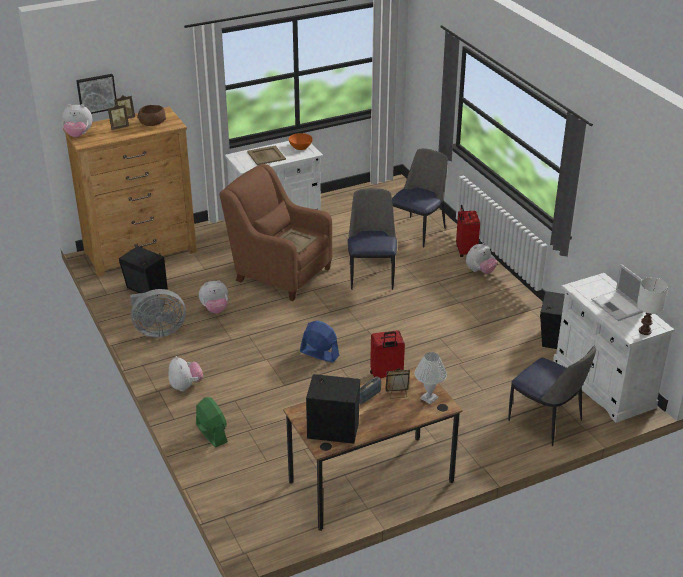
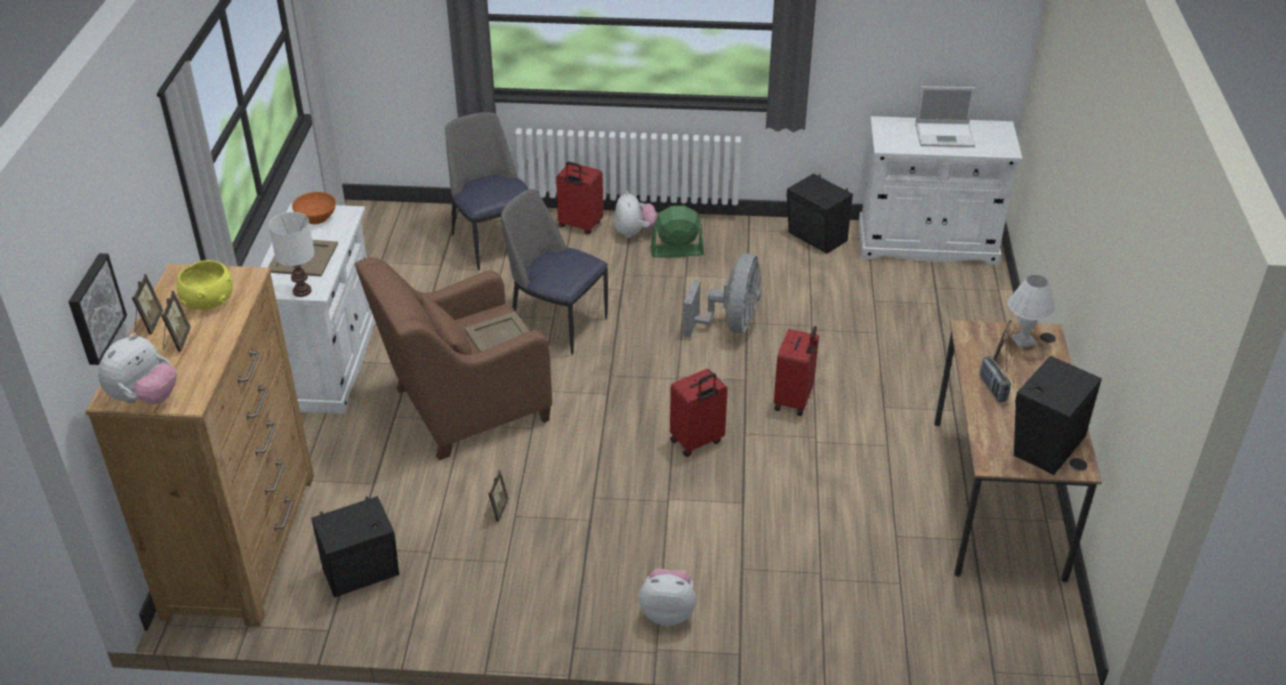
camera: 60 degrees left, 5 degrees up
grey fan [130,289,186,337] -> grey fan moved to [683,253,761,337]
brown bowl [137,105,166,126] -> yellow bowl [177,260,233,310]
green fan [196,397,228,448] -> green fan moved to [651,206,704,257]
plush toy [199,280,228,314] -> picture frame [485,470,509,522]
blue fan [300,320,339,363] -> red suitcase [670,369,728,457]
chair [508,346,596,446] -> none
white table lamp [637,277,668,335] -> white table lamp moved to [269,212,315,297]

